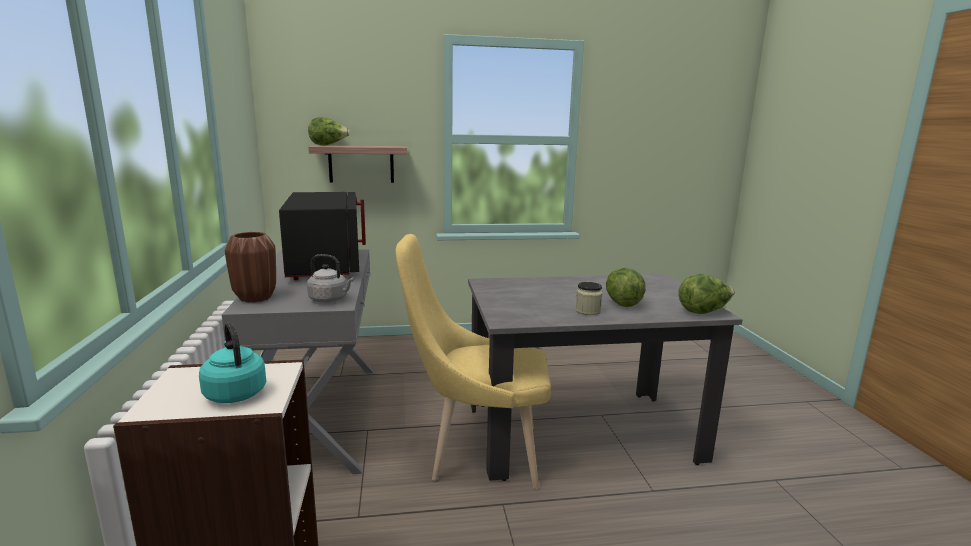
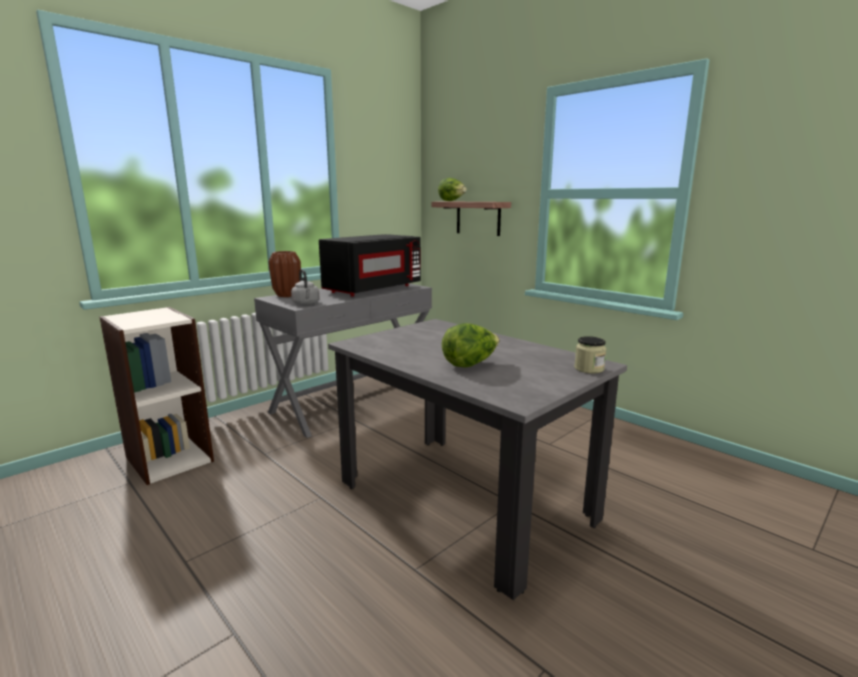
camera: 55 degrees right, 0 degrees up
turquoise kettle [199,322,266,403] -> none
yellow chair [396,234,551,489] -> none
jar [575,282,603,315] -> jar moved to [574,336,606,374]
lettuce [679,274,735,314] -> none

